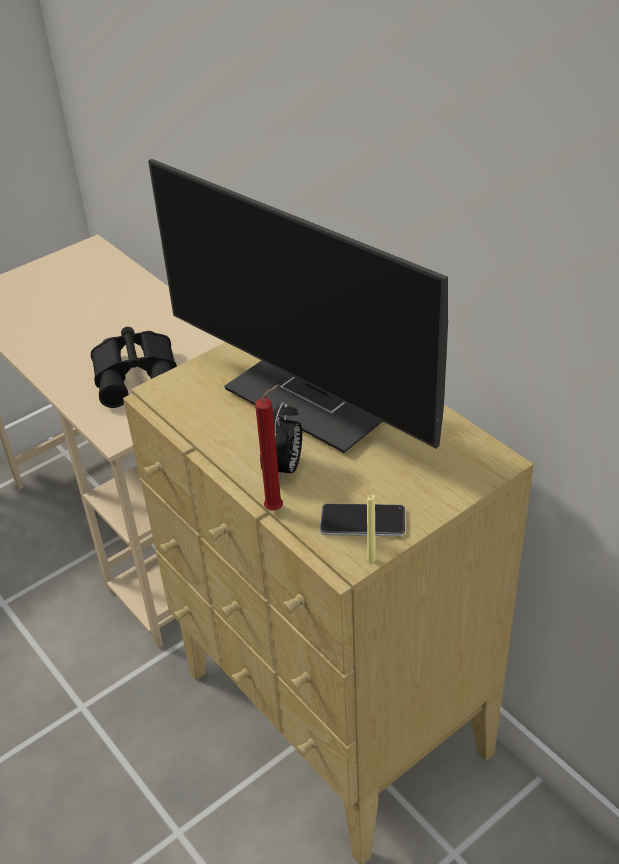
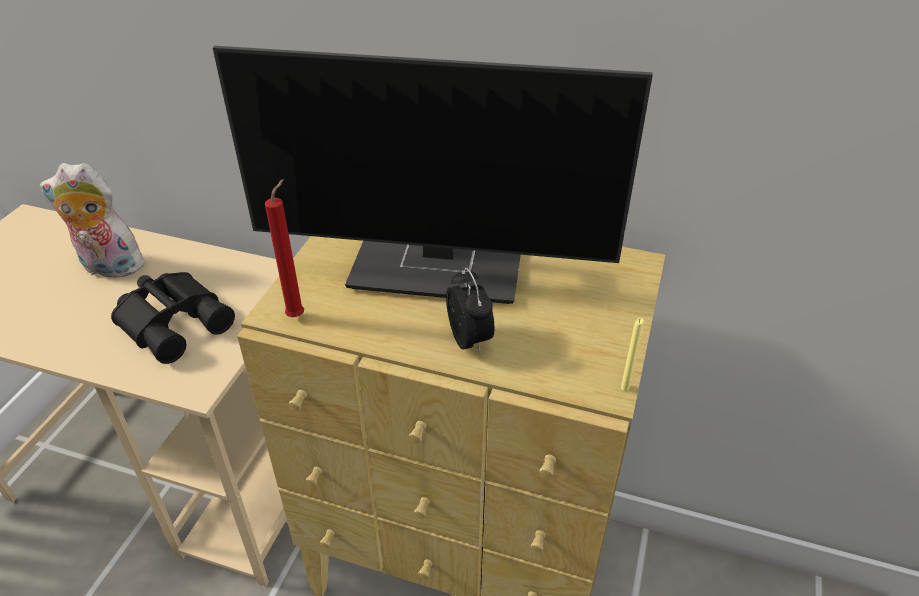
camera: 35 degrees left, 0 degrees up
red candle [255,385,283,511] -> red candle moved to [265,179,304,317]
phone [320,503,405,536] -> none
none -> plush toy [40,163,147,278]

